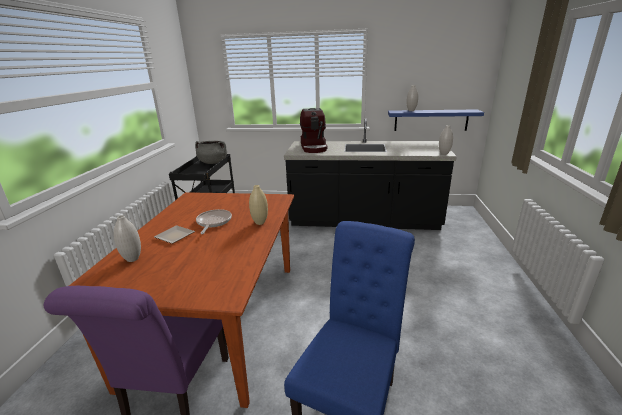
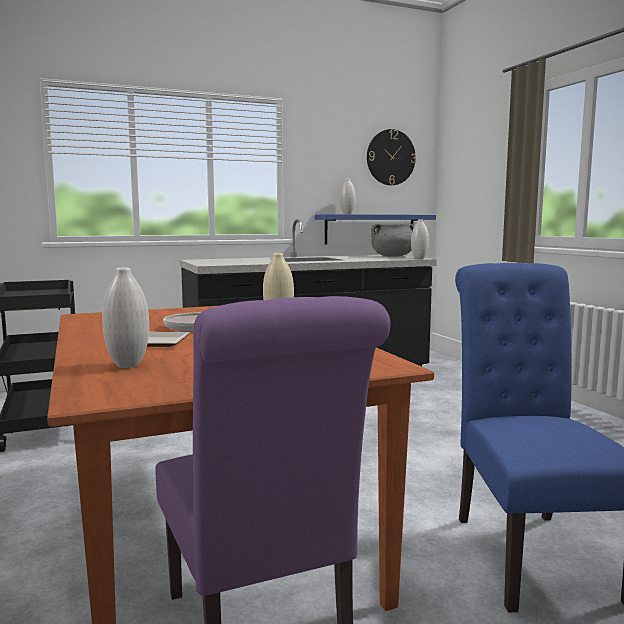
camera: 30 degrees left, 15 degrees down
grey cooking pot [195,141,227,164] -> grey cooking pot moved to [371,224,414,257]
coffee machine [300,108,328,153] -> none
none -> wall clock [367,129,416,185]

